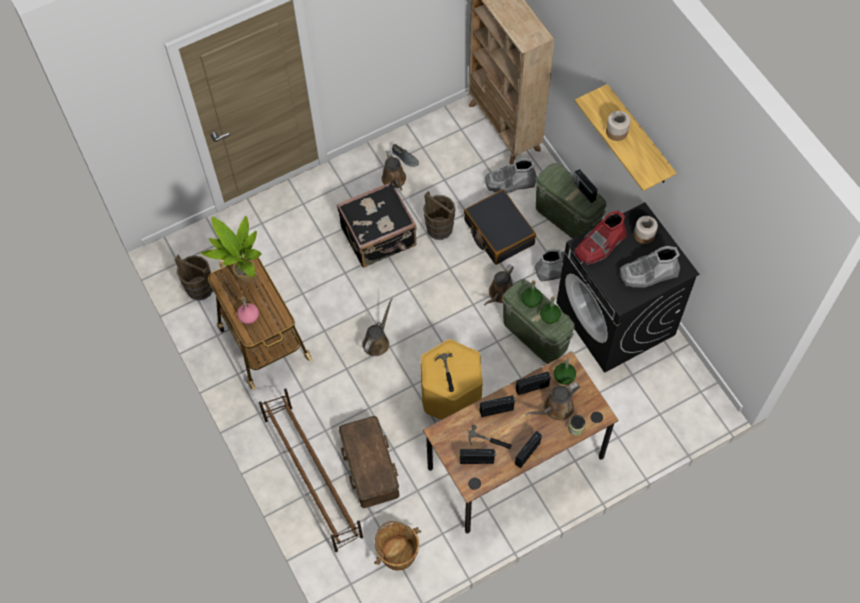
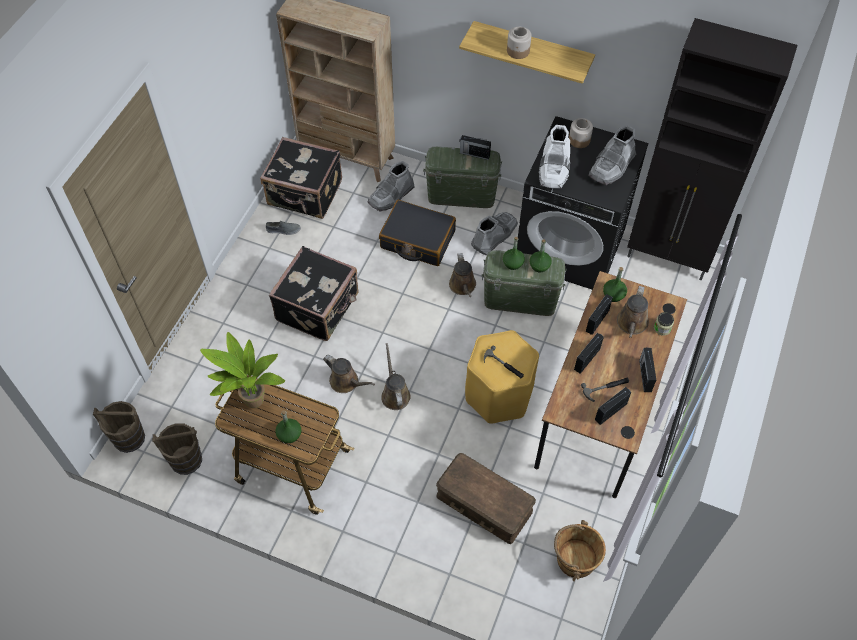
camera: 40 degrees left, 5 degrees down
pink bottle [237,296,259,324] -> green bottle [275,410,301,443]
brown shoe rack [259,388,363,552] -> none
brown watering can [382,150,406,191] -> brown watering can moved to [323,355,375,393]
brown bucket [423,191,456,240] -> brown bucket moved to [93,401,145,453]
red boot [574,211,627,265] -> white boot [539,125,570,188]
none -> black suitcase [260,137,342,219]
none -> black cabinet [627,18,798,281]

